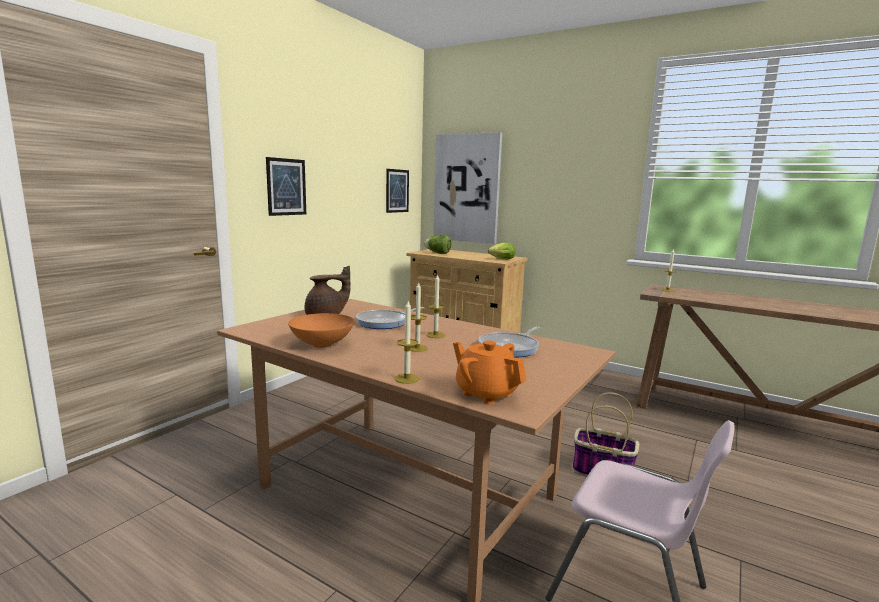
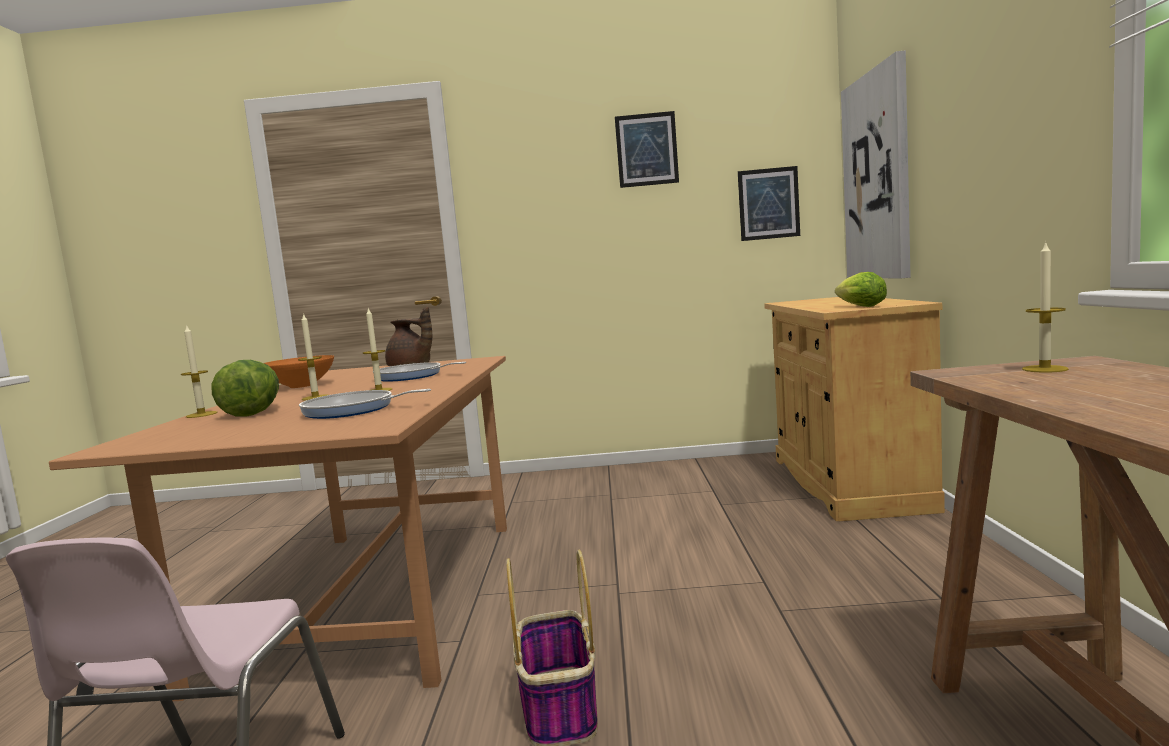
camera: 60 degrees right, 5 degrees down
picture [266,157,306,216] -> picture moved to [615,111,679,188]
lettuce [424,234,451,254] -> lettuce moved to [211,360,279,416]
orange teapot [453,341,526,405] -> none

